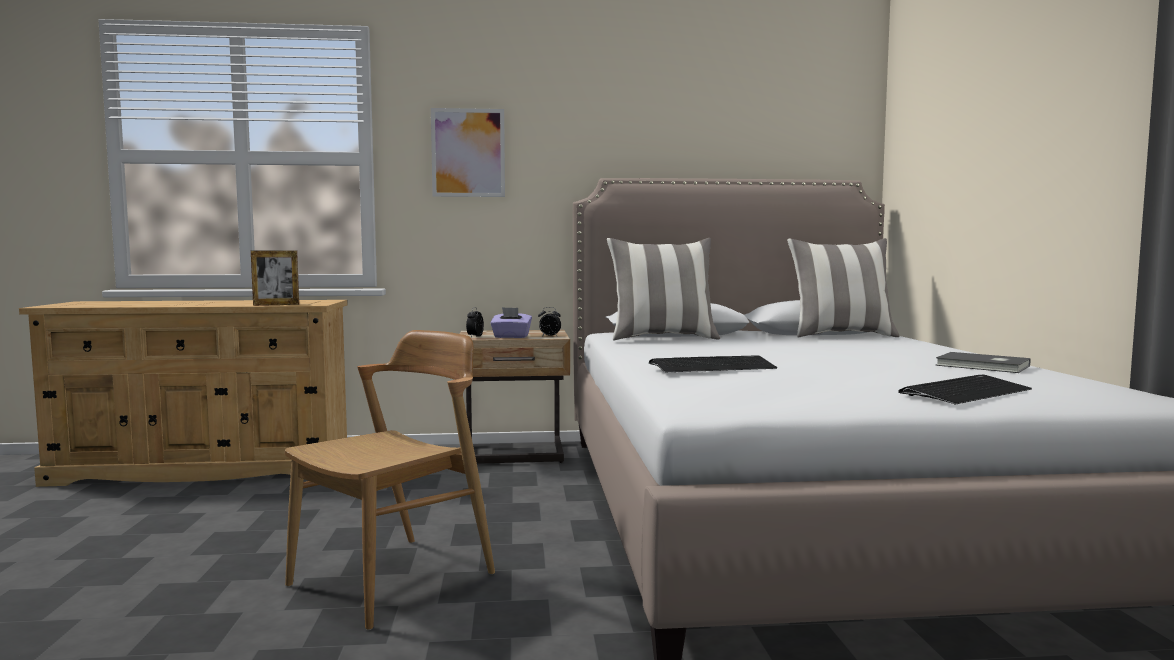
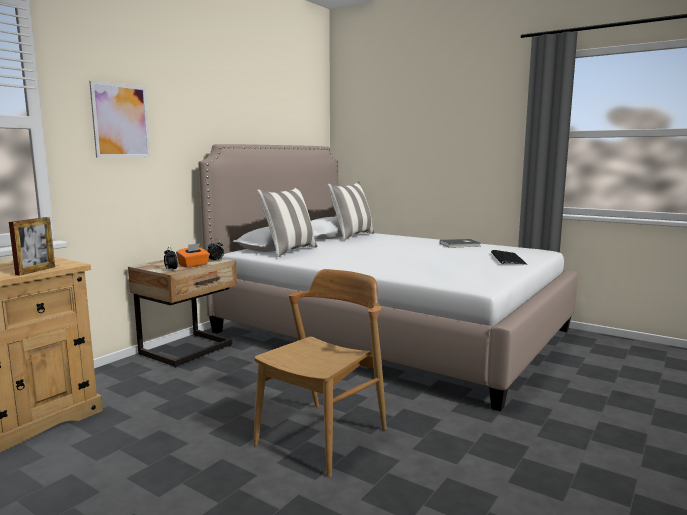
camera: 50 degrees left, 5 degrees up
brown chair [285,330,495,630] -> brown chair turned 45 degrees clockwise [253,269,387,477]
purple tissue box [490,307,532,338] -> orange tissue box [176,243,210,268]
keyboard [649,356,777,372] -> none

